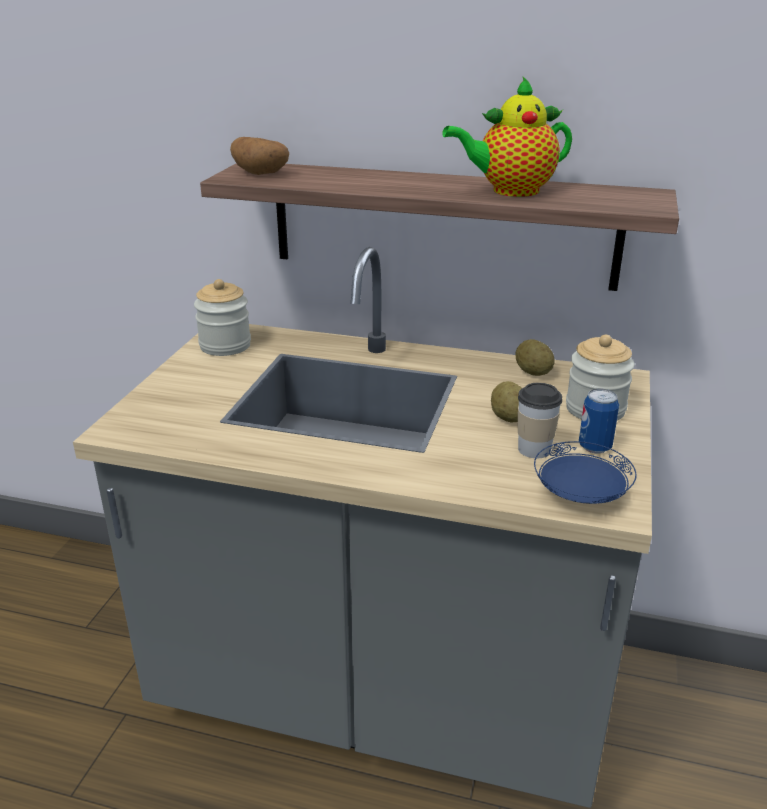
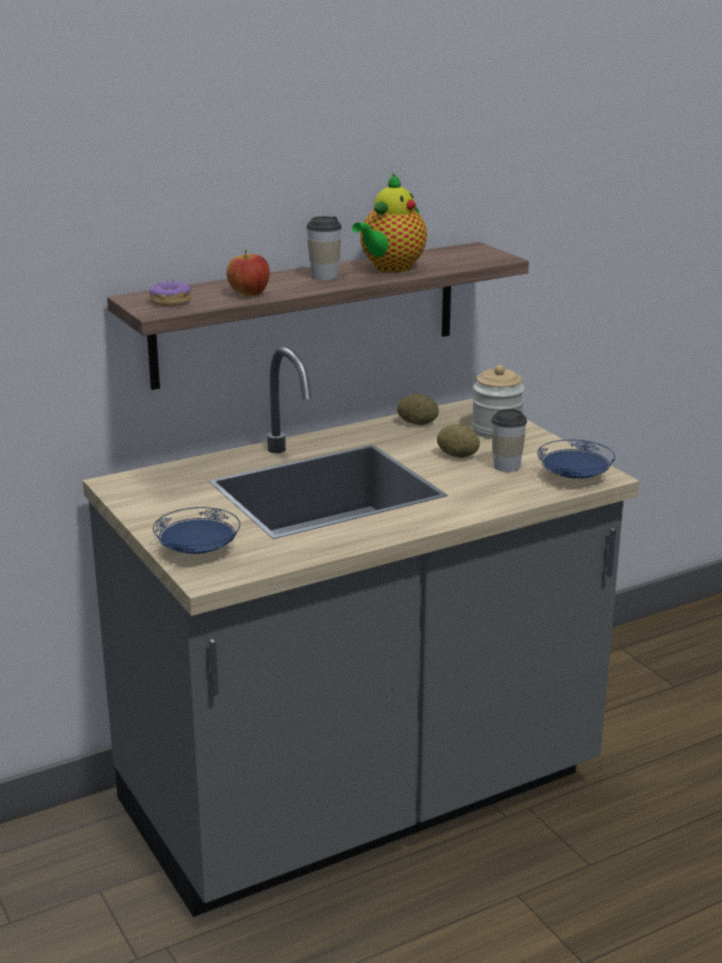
camera: 45 degrees left, 5 degrees down
jar [194,279,251,356] -> none
potato [230,137,289,175] -> donut [148,280,191,306]
can [579,389,619,453] -> none
none -> blue plate [153,507,240,554]
none -> apple [226,250,270,296]
none -> cup [306,216,342,280]

